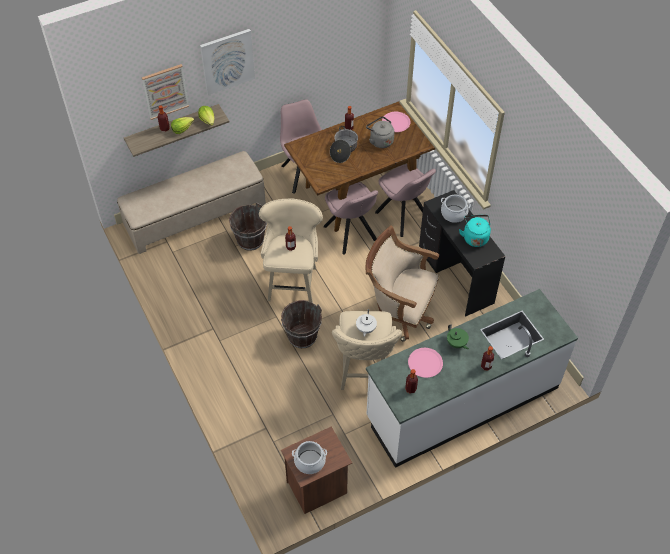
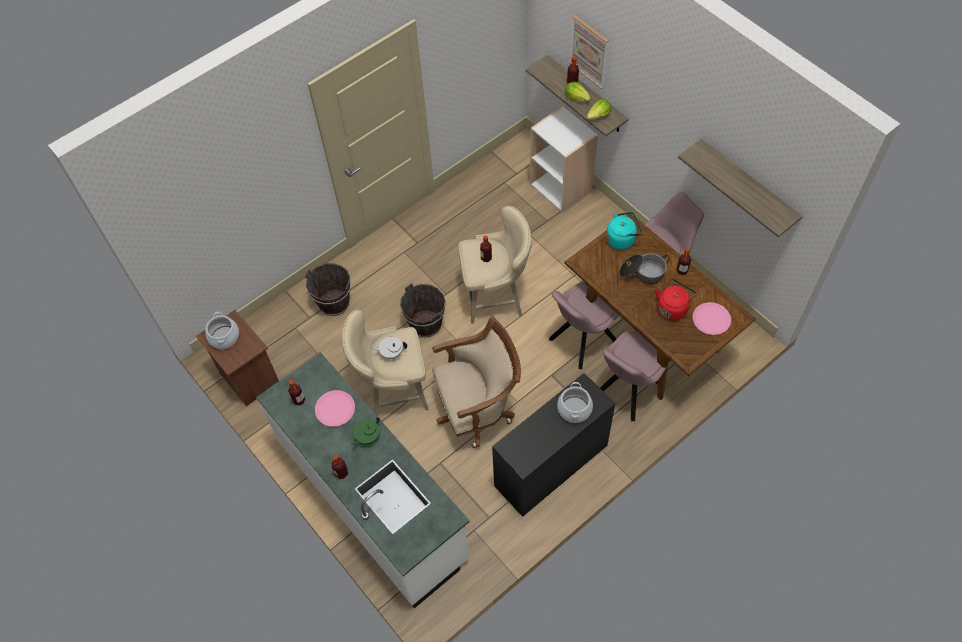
camera: 80 degrees right, 5 degrees up
beige bench [117,151,266,254] -> white bookcase [530,106,598,213]
picture [200,29,255,95] -> none
brown bucket [229,203,267,251] -> brown bucket moved to [305,263,351,316]
grey kettle [366,116,394,148] -> red kettle [655,279,697,321]
office chair [366,225,439,342] -> office chair turned 60 degrees clockwise [432,316,521,448]
turquoise kettle [459,215,491,247] -> turquoise kettle moved to [606,212,642,250]
none -> shelf [678,139,803,237]

